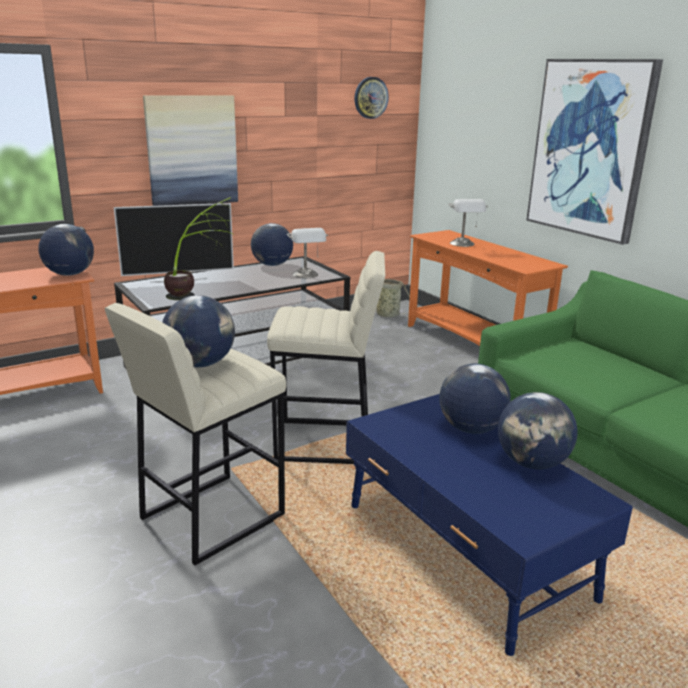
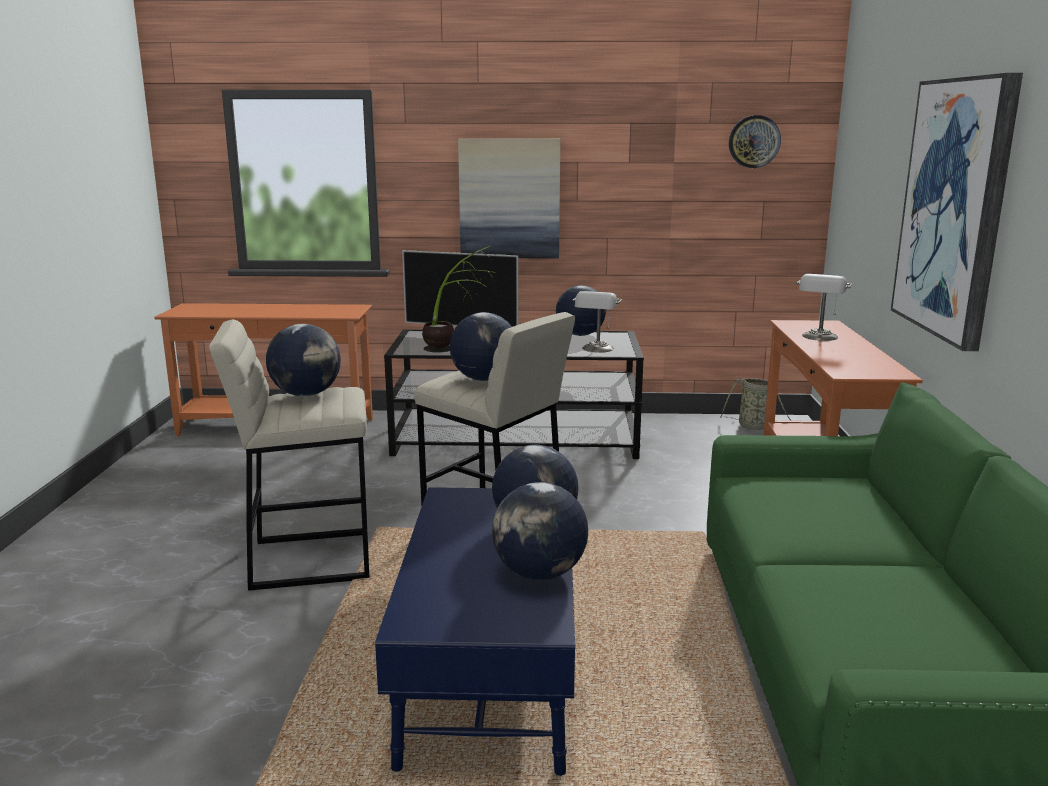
camera: 35 degrees right, 5 degrees down
globe [38,224,94,276] -> globe moved to [450,312,512,381]

